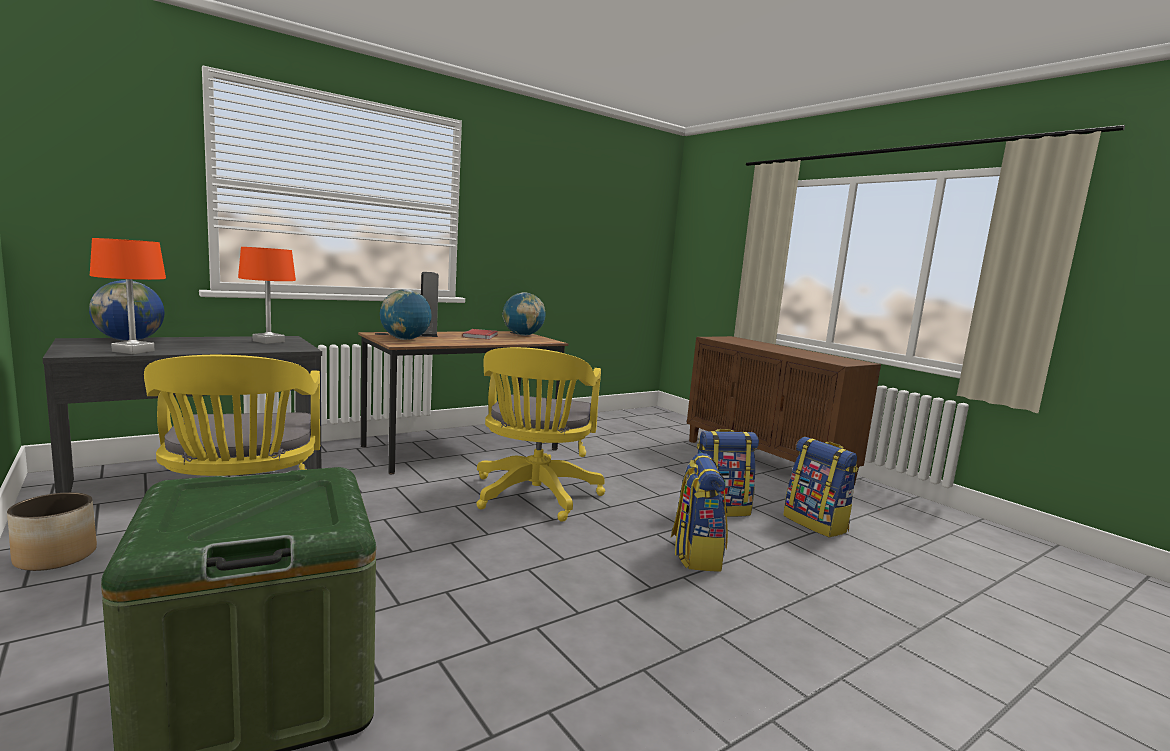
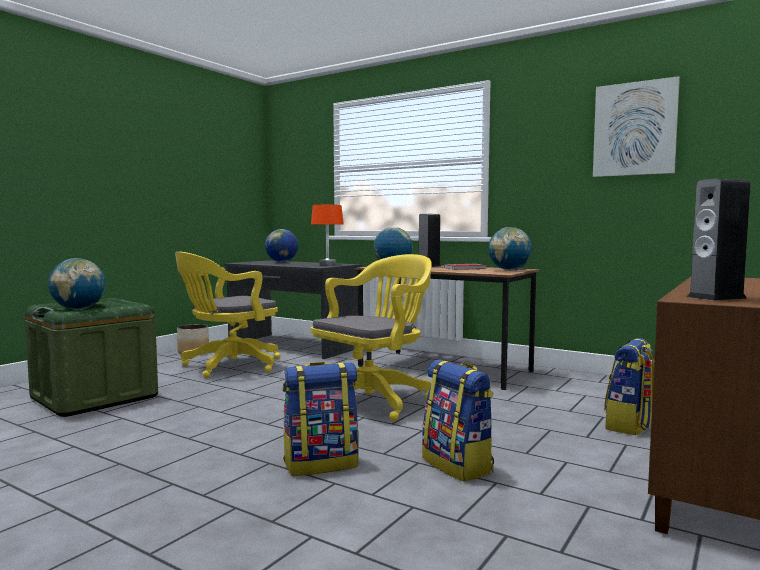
camera: 70 degrees right, 5 degrees down
orange table lamp [90,238,166,354] -> none
yellow office chair [477,347,605,522] -> yellow office chair turned 150 degrees clockwise [311,254,432,421]
backpack [783,437,858,537] -> backpack moved to [604,338,654,435]
none -> globe [48,258,106,310]
none -> picture [593,76,680,177]
none -> speaker [687,179,751,301]

